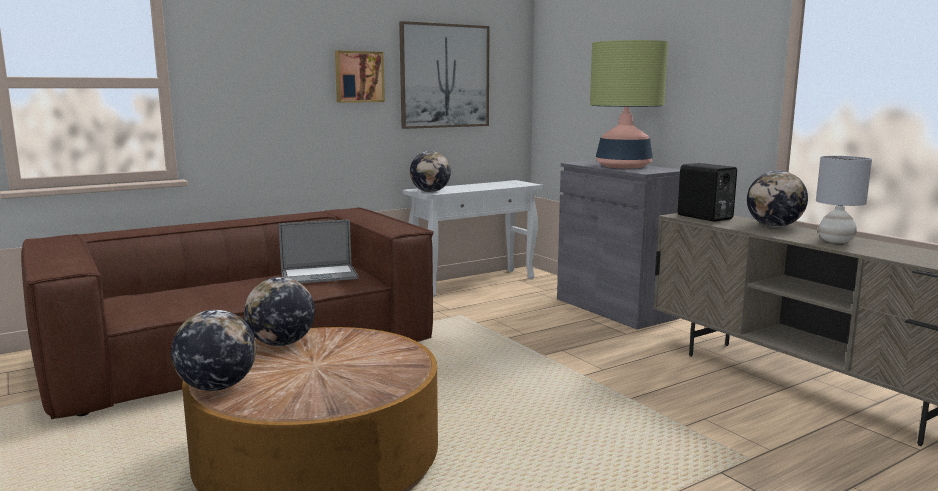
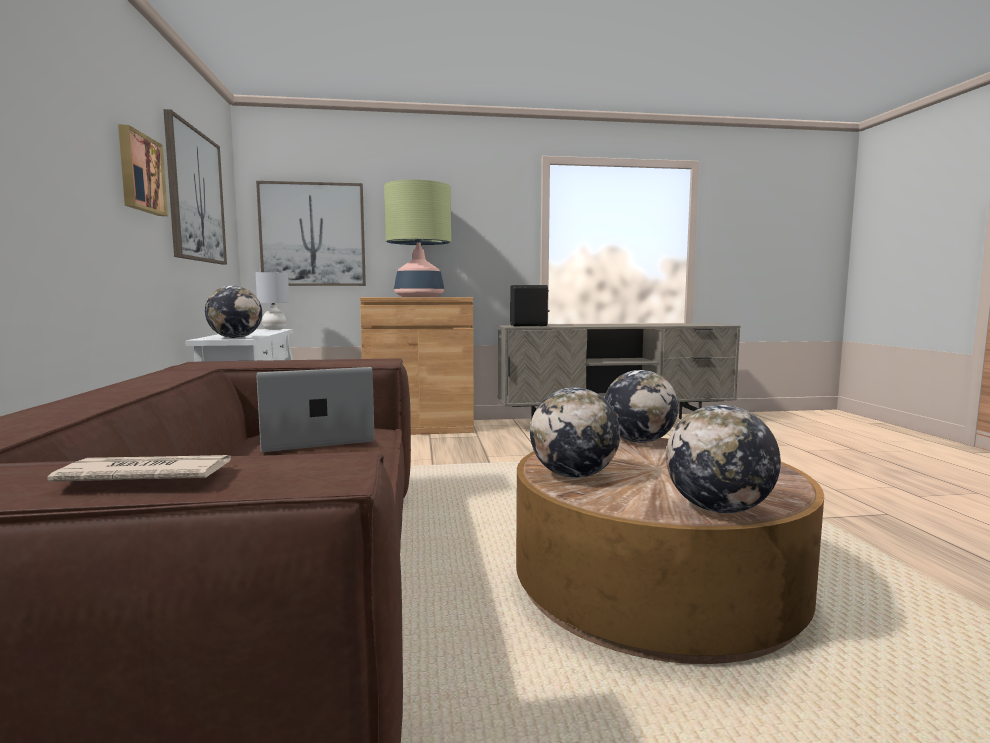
camera: 65 degrees left, 5 degrees down
laptop [279,219,359,284] -> laptop turned 120 degrees counterclockwise [257,367,374,452]
grey cabinet [557,161,680,330] -> brown cabinet [360,297,474,435]
globe [747,171,808,227] -> globe moved to [604,370,678,443]
grey table lamp [816,156,872,243] -> grey table lamp moved to [255,272,289,330]
none -> newspaper [48,455,231,482]
none -> picture [256,181,366,286]

